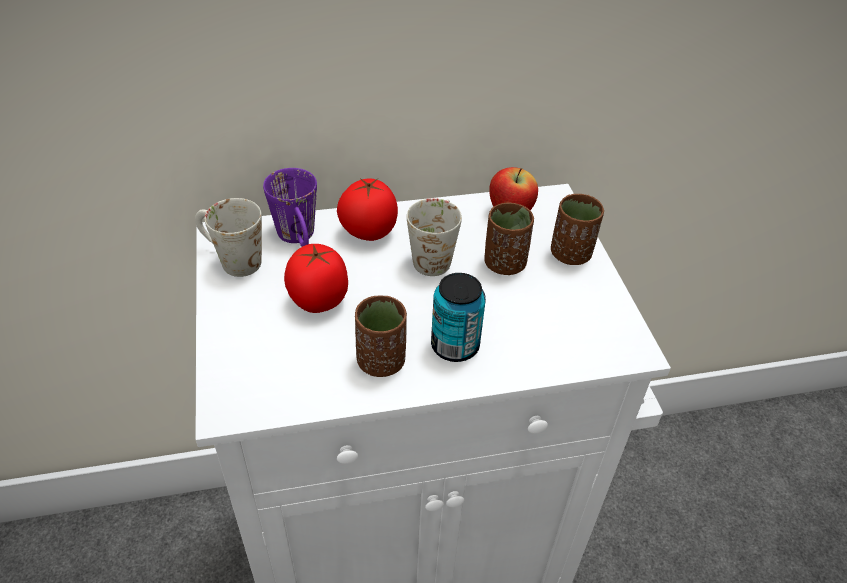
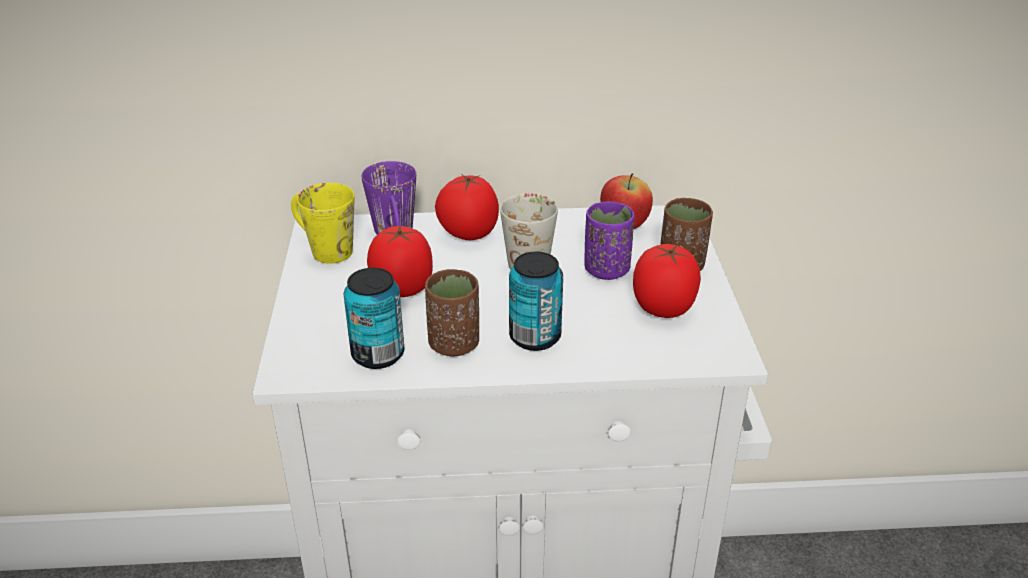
camera: 10 degrees right, 10 degrees down
white mug [195,198,262,277] -> yellow mug [291,183,355,264]
brown cup [484,202,534,275] -> purple cup [584,201,635,280]
none -> can [343,268,405,369]
none -> tomato [633,244,701,318]

